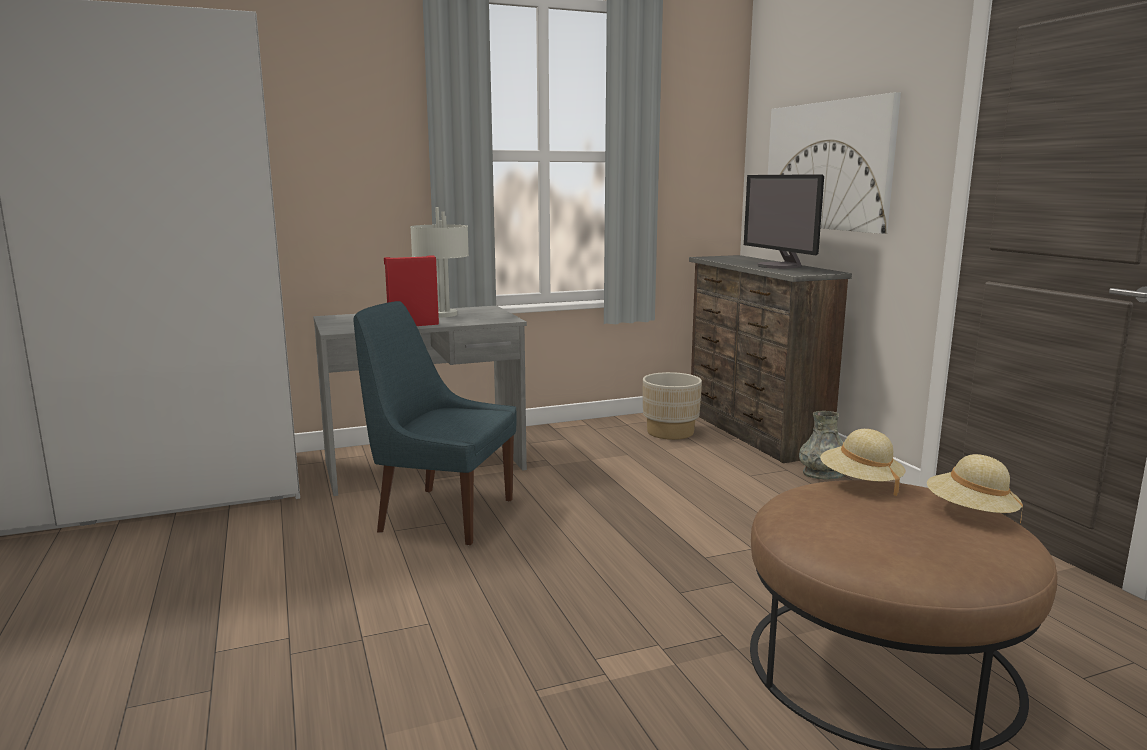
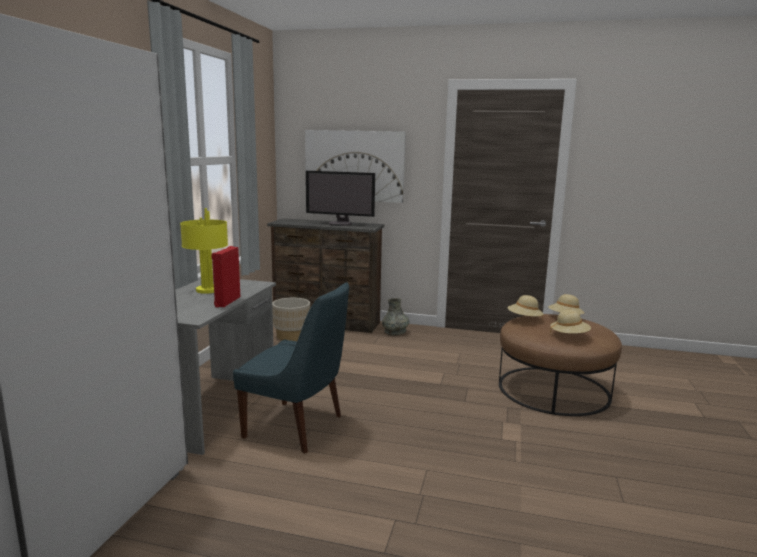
camera: 55 degrees left, 0 degrees up
blue chair [353,301,516,545] -> blue chair turned 120 degrees counterclockwise [233,282,349,454]
grey table lamp [410,207,469,317] -> yellow table lamp [180,208,228,294]
none -> beige hat [550,310,591,334]

